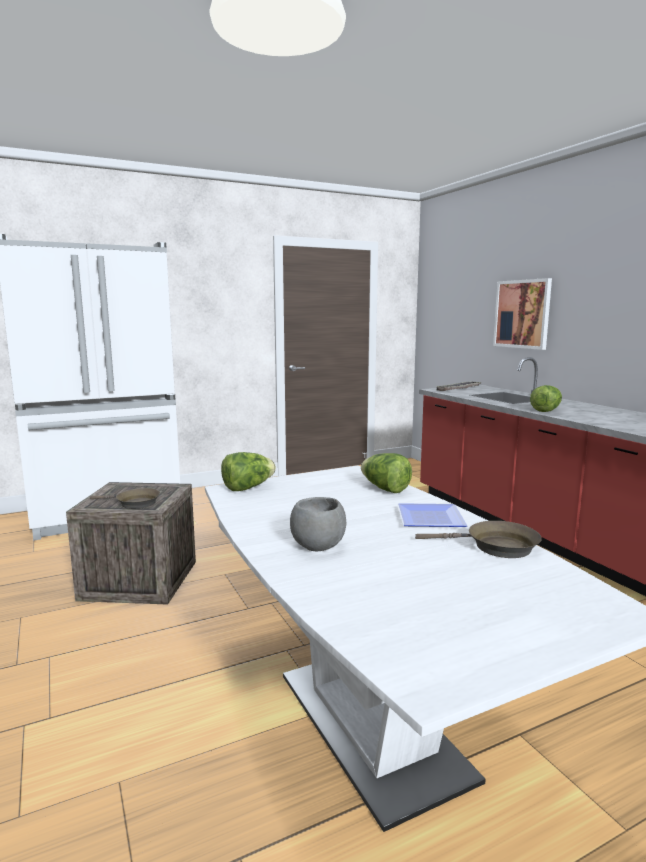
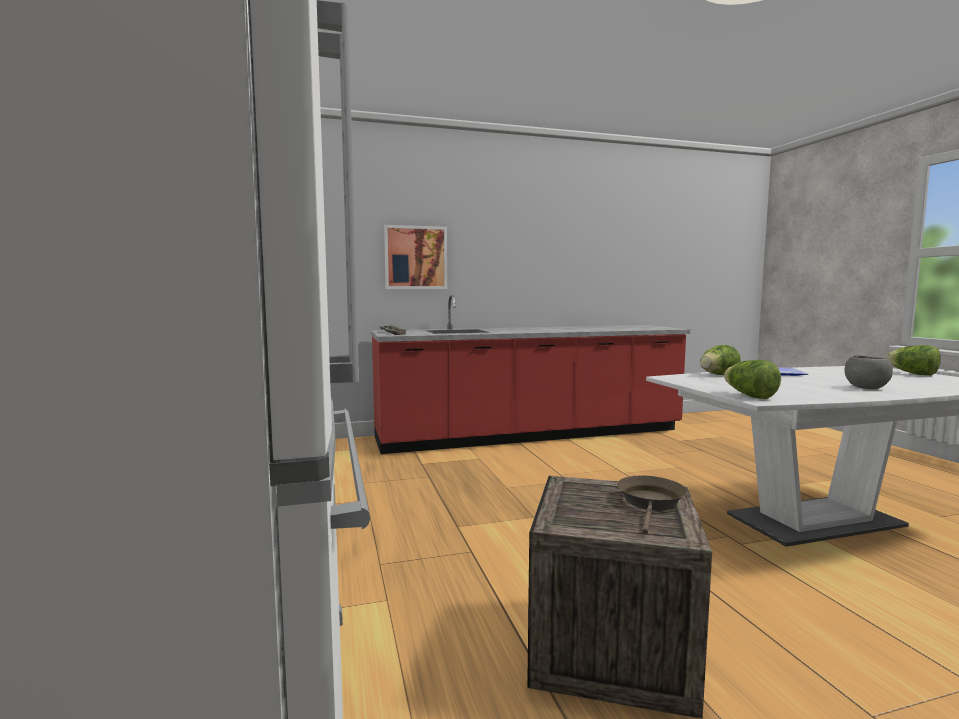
camera: 80 degrees left, 5 degrees down
brown frying pan [415,521,542,558] -> none
lettuce [530,385,562,412] -> lettuce moved to [886,345,941,375]

